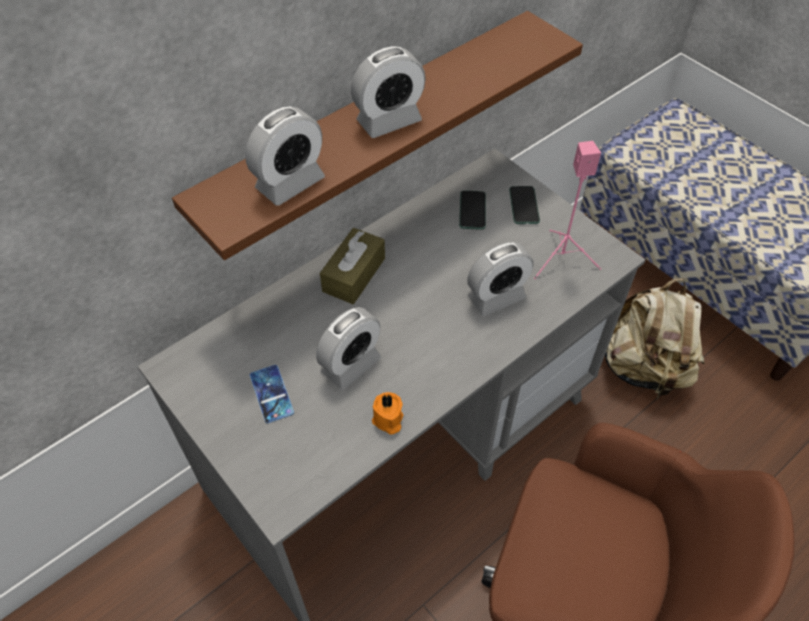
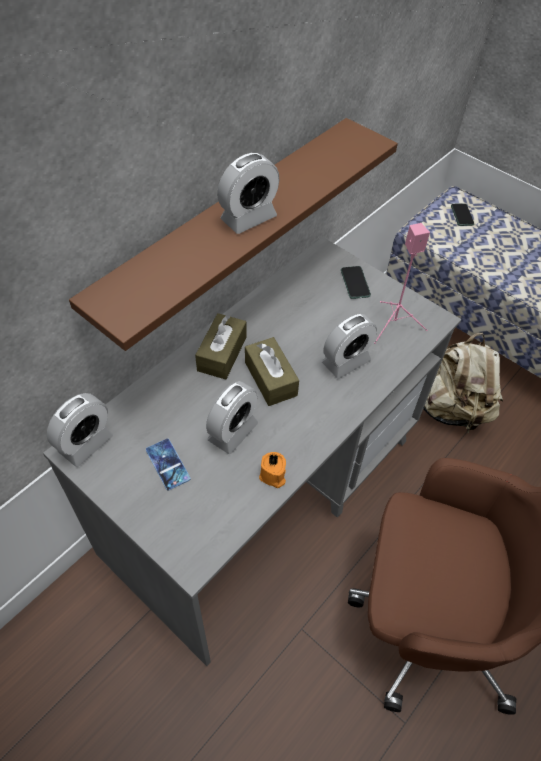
camera: 10 degrees left, 0 degrees up
alarm clock [245,106,325,206] -> alarm clock moved to [47,393,113,467]
phone [459,190,486,230] -> phone moved to [451,203,474,226]
none -> brown tissue box [245,337,299,406]

